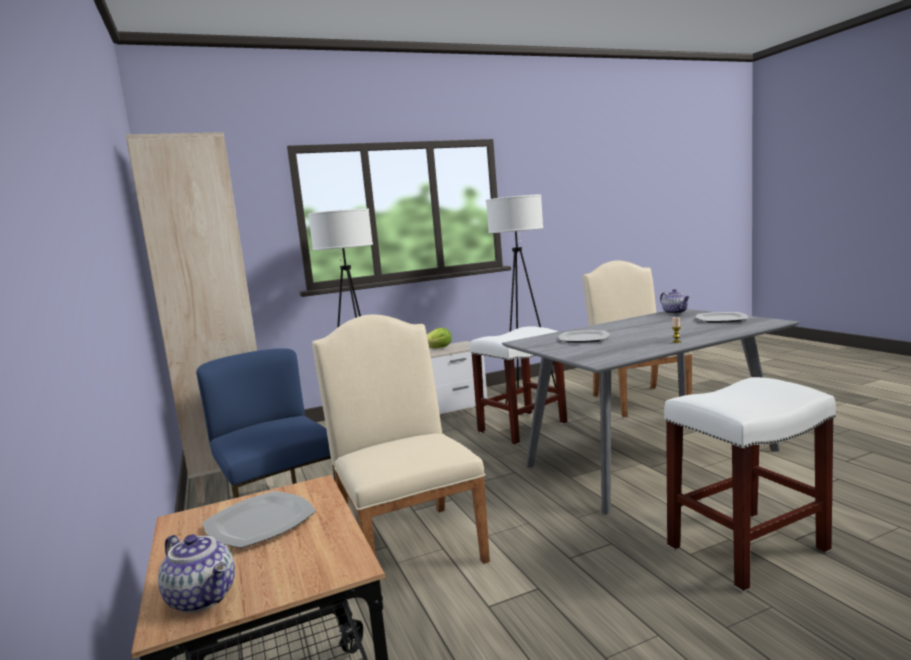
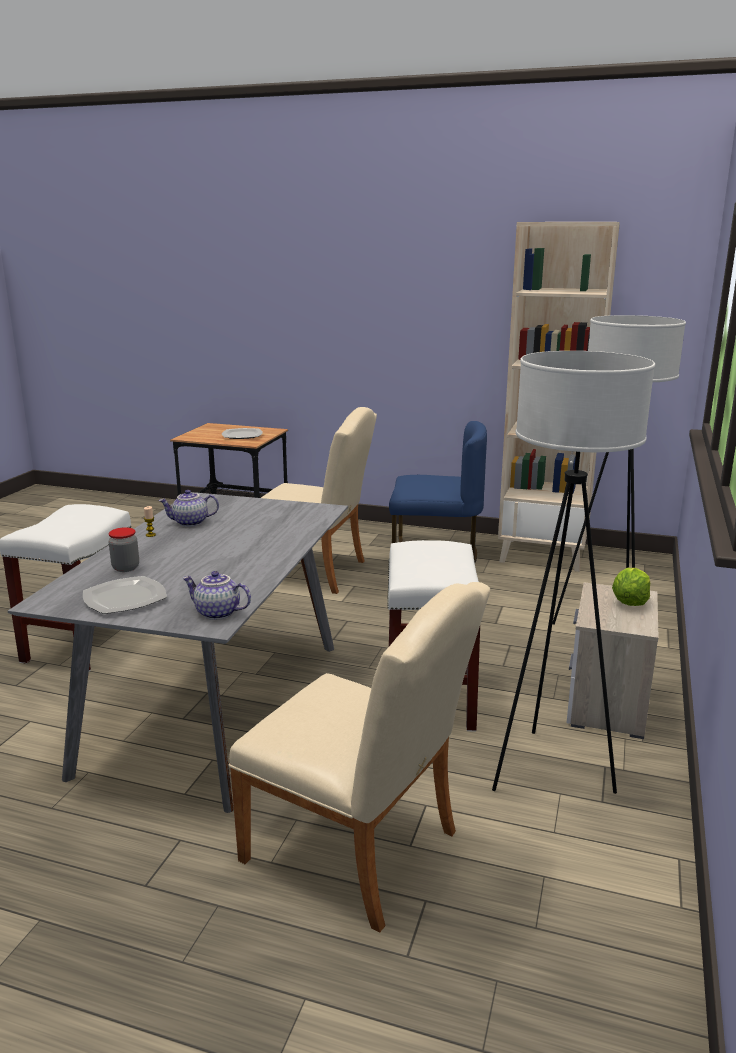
camera: 130 degrees right, 10 degrees up
teapot [158,534,235,613] -> teapot moved to [159,490,219,527]
plate [558,330,610,343] -> none
none -> jar [108,527,139,572]

